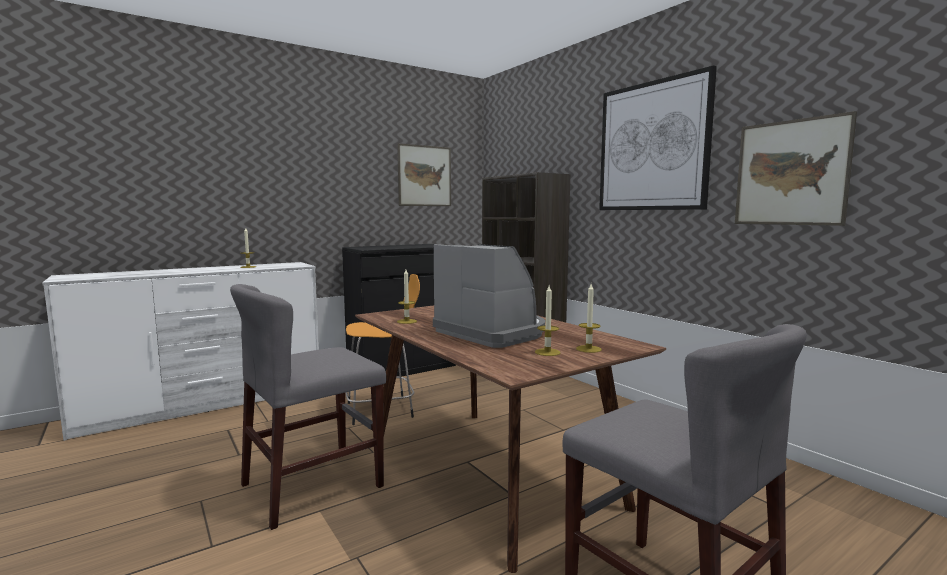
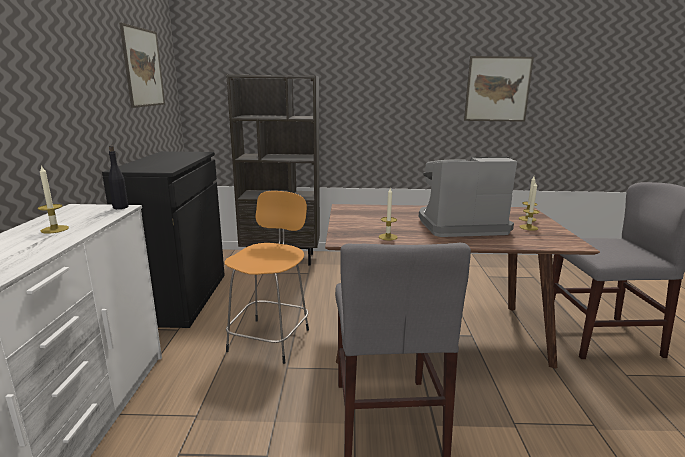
camera: 55 degrees left, 10 degrees up
picture [599,65,717,210] -> none
none -> black bottle [108,146,128,209]

